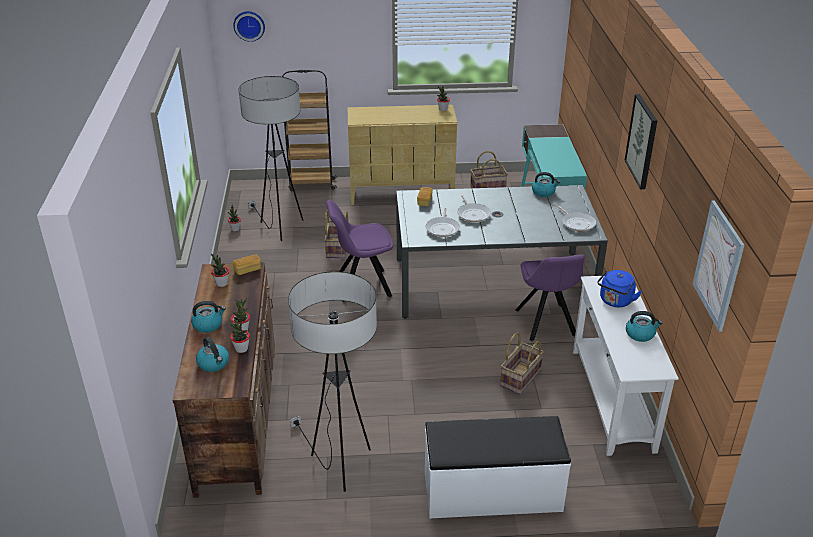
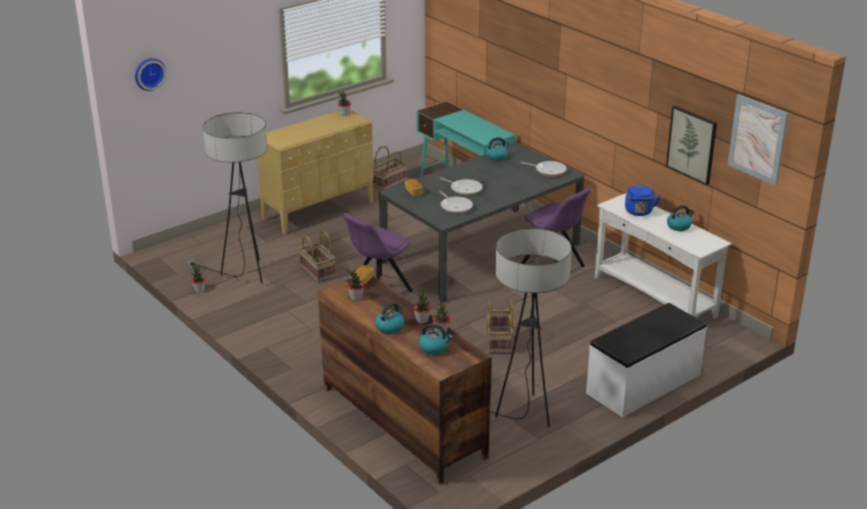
camera: 35 degrees left, 5 degrees down
brown cart [282,69,337,191] -> none
basket [500,333,544,395] -> basket moved to [487,300,513,354]
picture [624,94,657,189] -> picture moved to [666,106,717,185]

